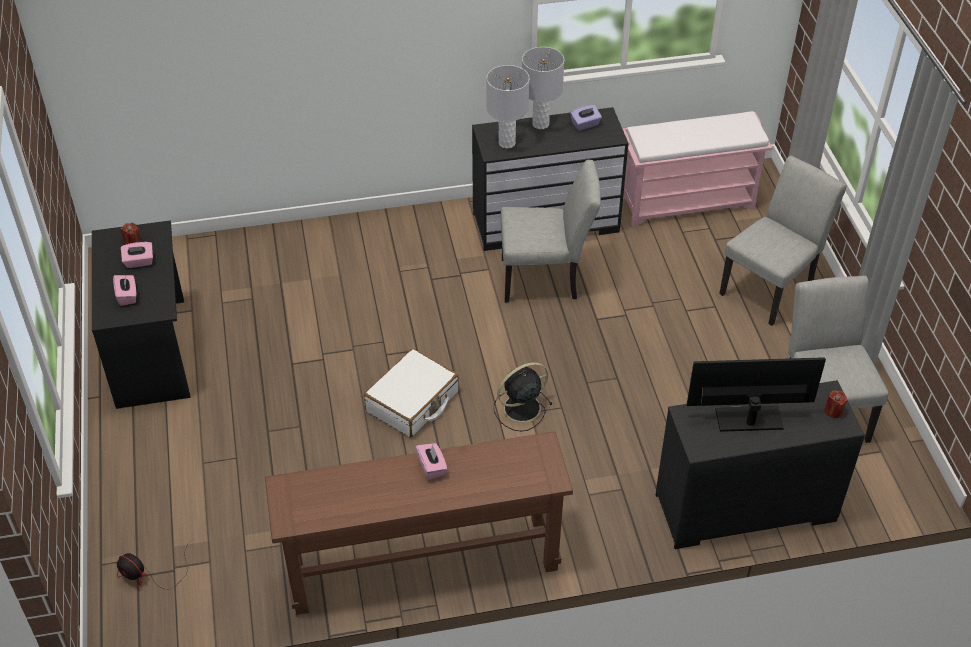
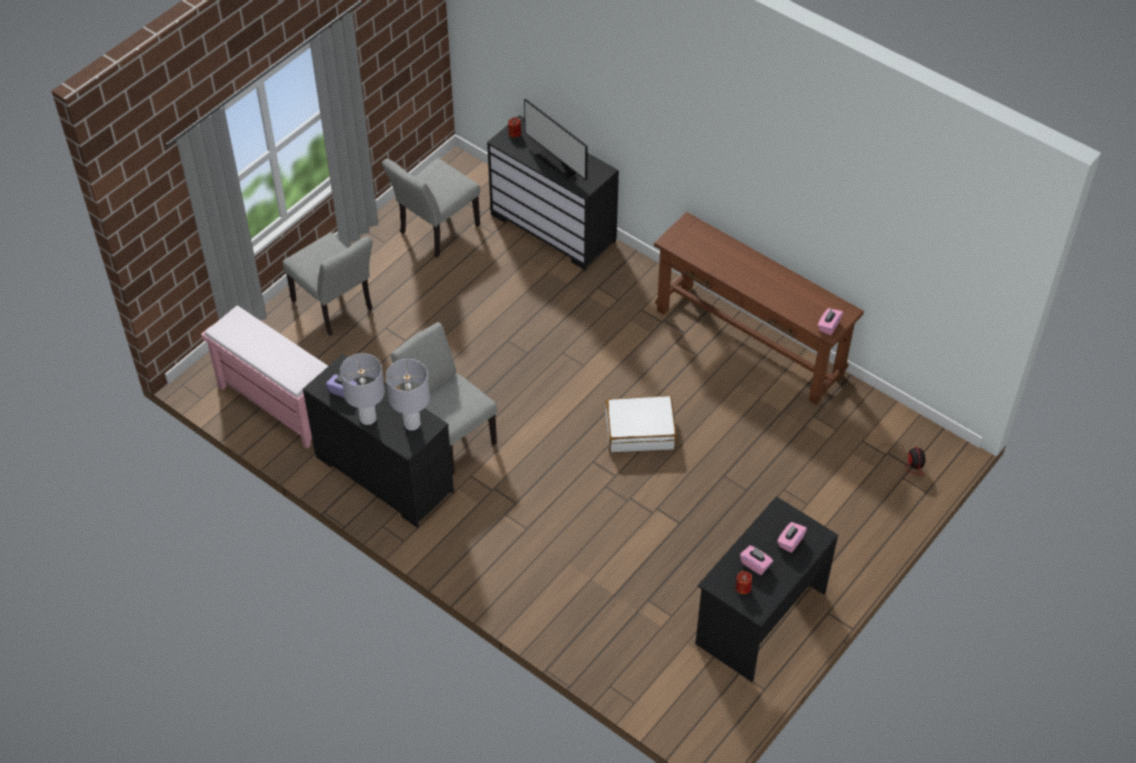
camera: 130 degrees left, 5 degrees up
pink tissue box [416,443,447,480] -> pink tissue box moved to [818,308,843,335]
black fan [494,362,553,431] -> none
grey chair [719,156,846,326] -> grey chair turned 135 degrees counterclockwise [283,232,373,336]

